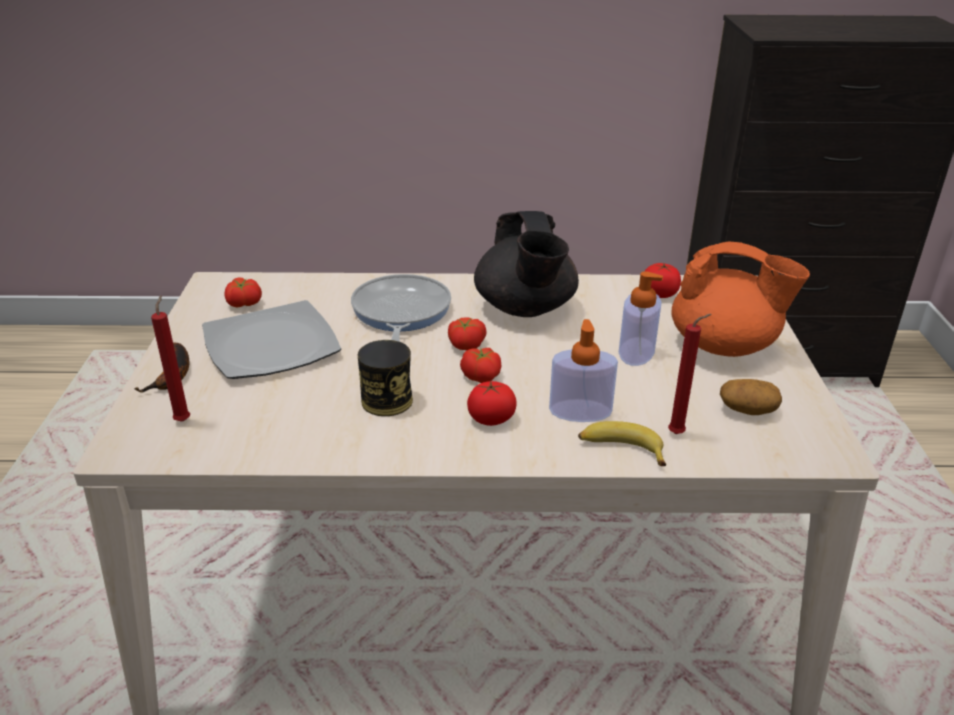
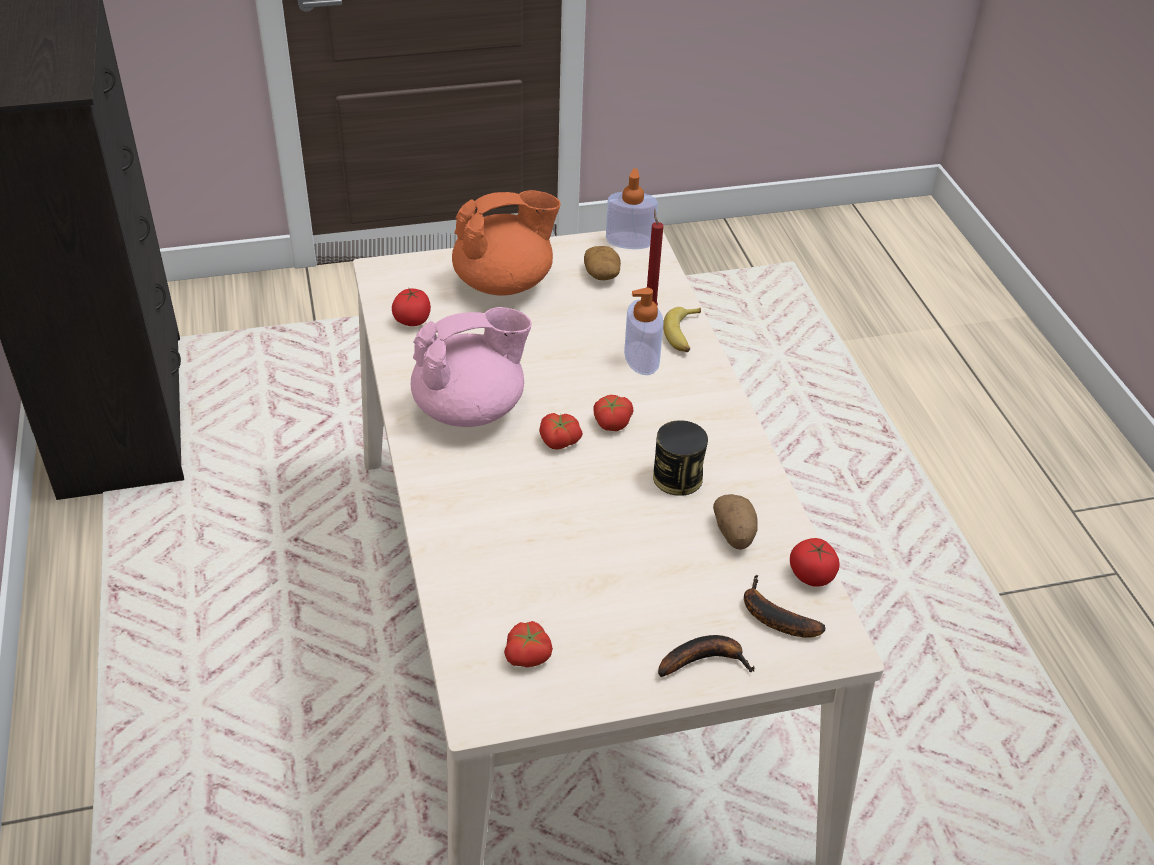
camera: 105 degrees left, 10 degrees up
red candle [151,295,190,422] -> banana [744,575,826,638]
plate [202,300,341,379] -> none
frying pan [351,274,451,342] -> none
tomato [467,381,517,426] -> tomato moved to [790,538,840,587]
black teapot [474,211,579,317] -> pink teapot [411,307,532,427]
soap dispenser [619,271,663,366] -> soap dispenser moved to [606,168,658,249]
orange teapot [671,242,810,357] -> orange teapot turned 60 degrees clockwise [452,190,561,296]
none -> potato [713,494,758,550]

